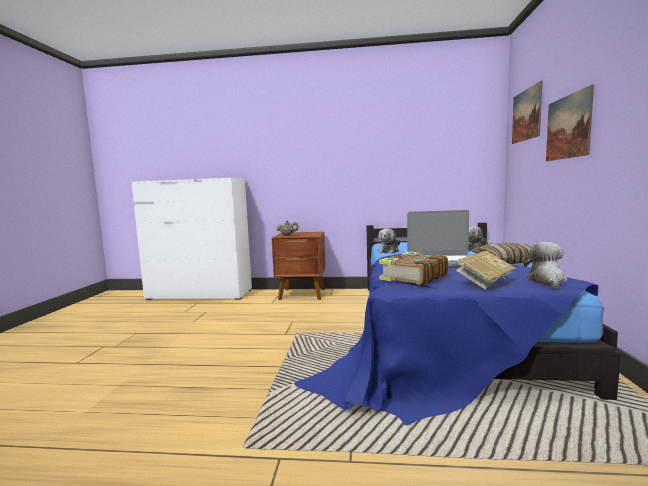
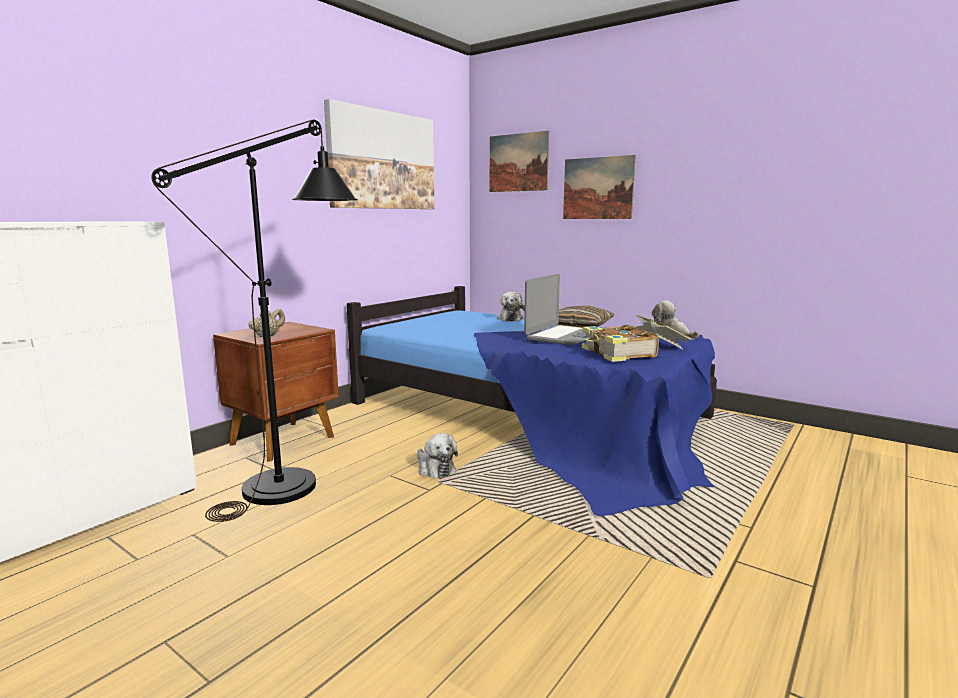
camera: 60 degrees left, 5 degrees up
plush toy [378,229,400,254] -> plush toy moved to [417,433,458,479]
none -> black floor lamp [151,119,358,522]
none -> picture [324,99,434,209]

